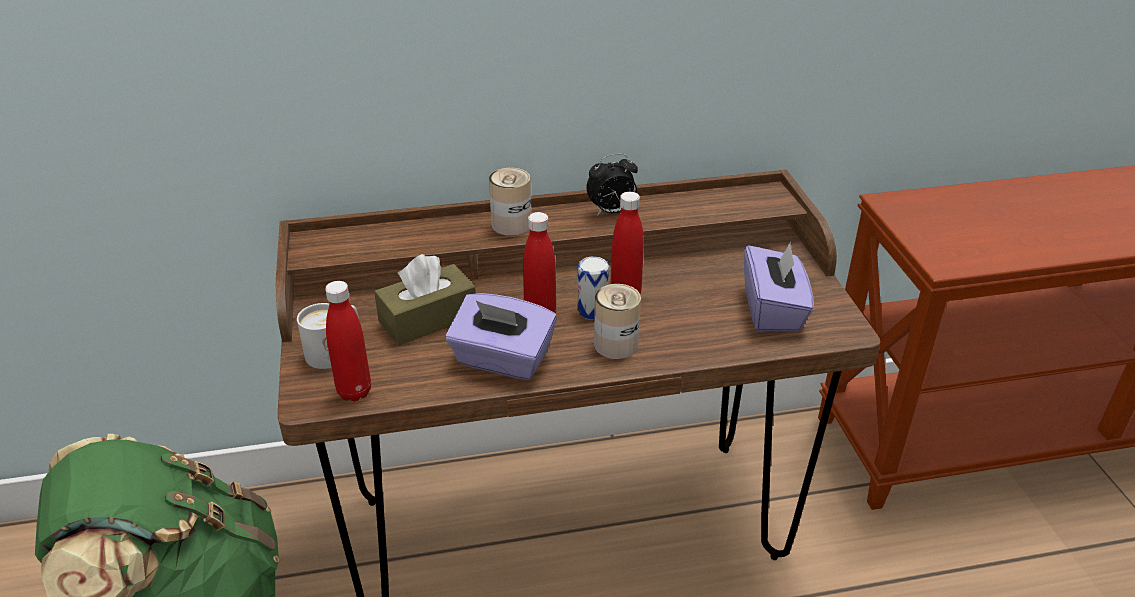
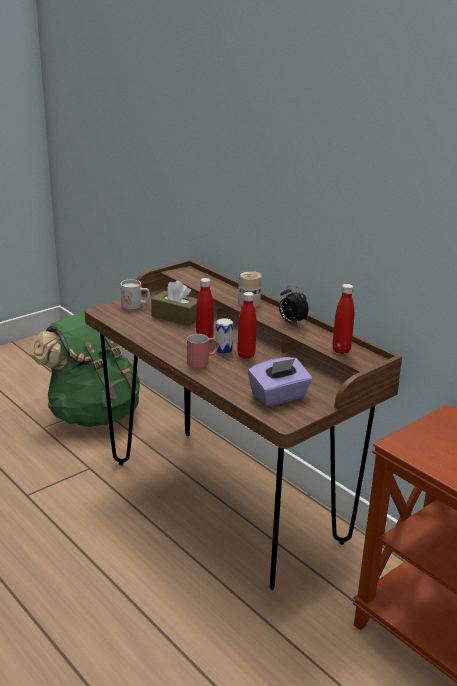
camera: 60 degrees right, 10 degrees down
red bottle [325,281,371,401] -> red bottle moved to [332,284,354,354]
purple tissue box [446,293,557,380] -> none
can [594,284,641,359] -> red mug [187,334,219,368]

